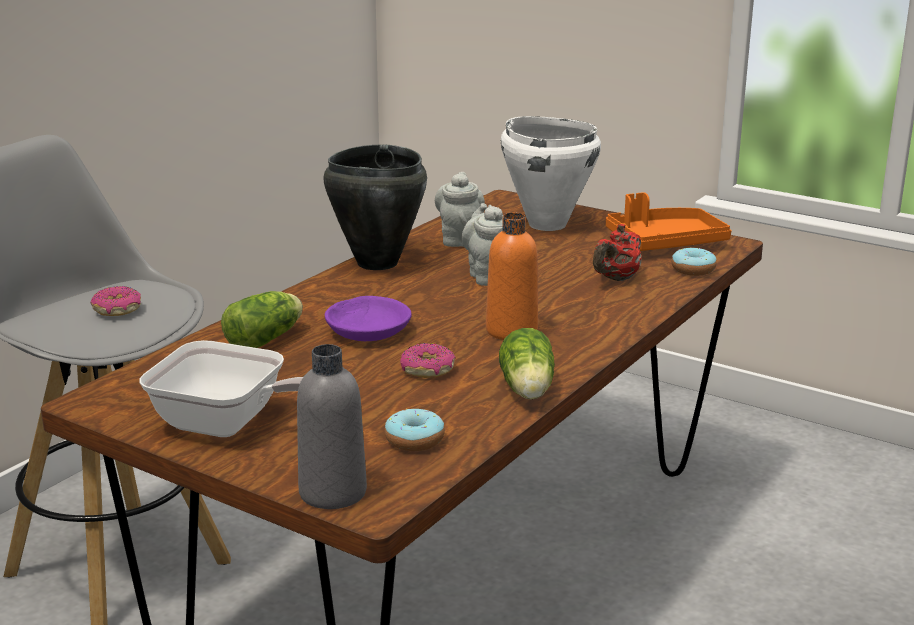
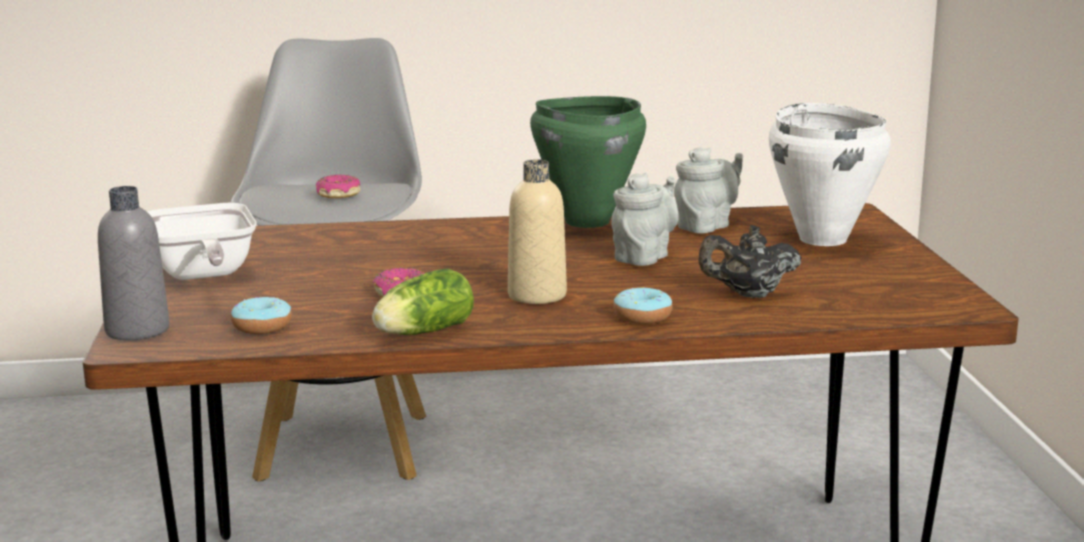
camera: 50 degrees right, 5 degrees down
lettuce [221,291,303,348] -> none
black cooking pot [323,144,427,270] -> green cooking pot [530,96,646,228]
purple bowl [325,296,412,341] -> none
orange bottle [486,213,538,340] -> beige bottle [508,159,567,304]
red teapot [593,224,642,281] -> black teapot [698,225,801,298]
orange tray [606,192,731,251] -> none
donut [671,248,717,276] -> donut moved to [613,287,672,324]

